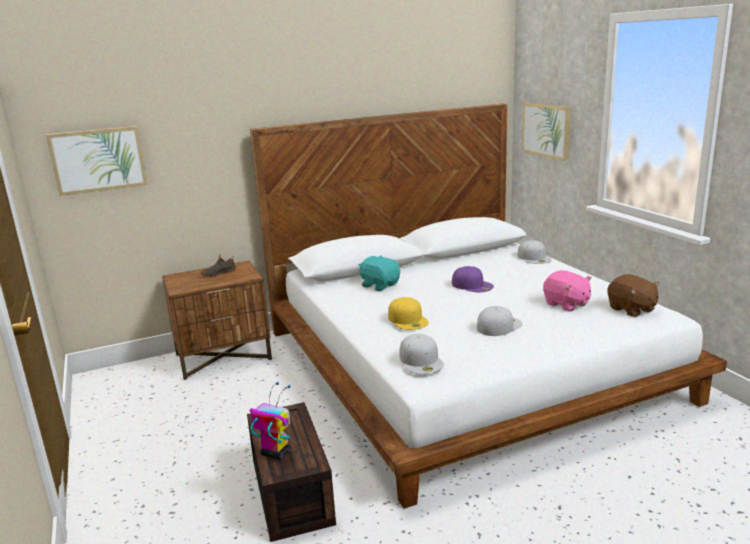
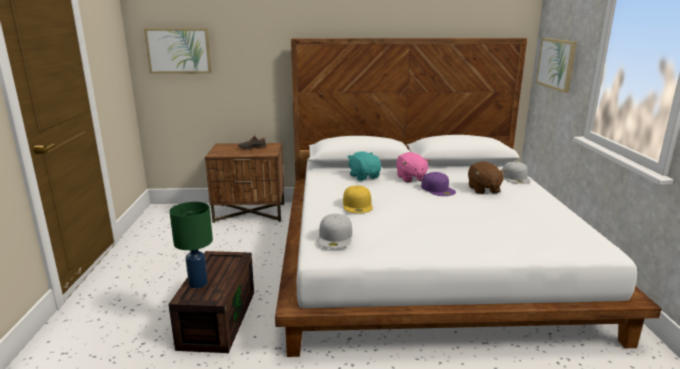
camera: 20 degrees right, 0 degrees up
toy robot [250,382,291,460] -> green table lamp [169,202,213,288]
white cap [477,306,522,336] -> none
pink plush toy [543,270,591,311] -> pink plush toy moved to [396,152,430,183]
brown plush toy [607,274,660,317] -> brown plush toy moved to [468,161,506,194]

